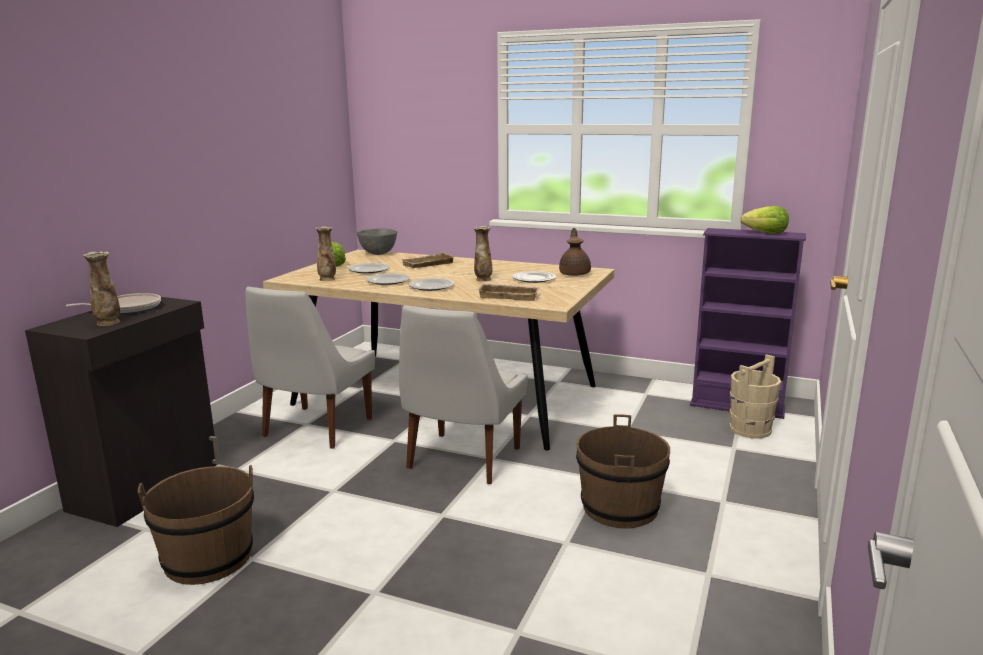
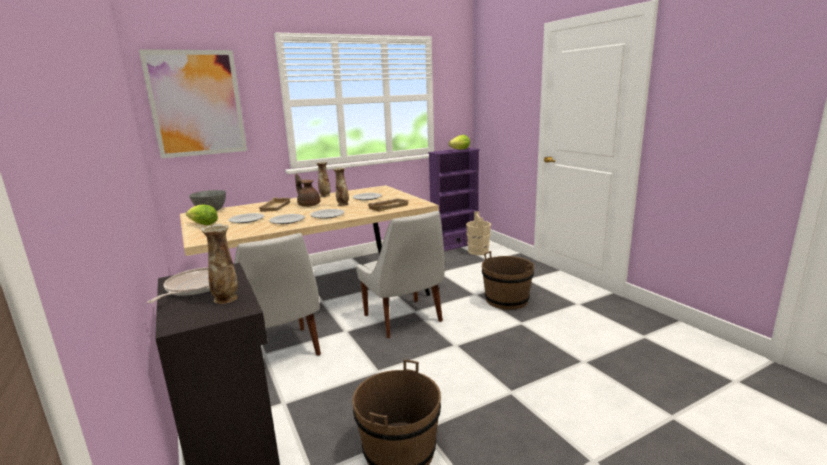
camera: 50 degrees left, 0 degrees up
vase [315,226,336,281] -> vase moved to [316,162,331,197]
brown teapot [559,228,591,276] -> brown teapot moved to [295,174,320,207]
none -> picture [139,49,247,158]

